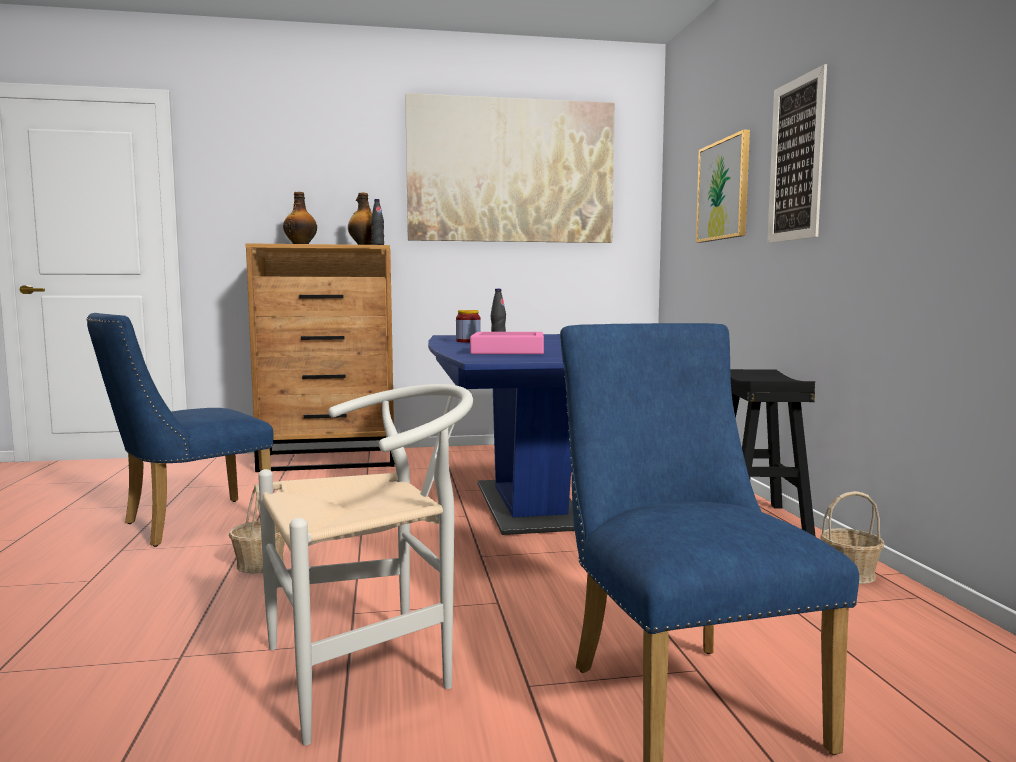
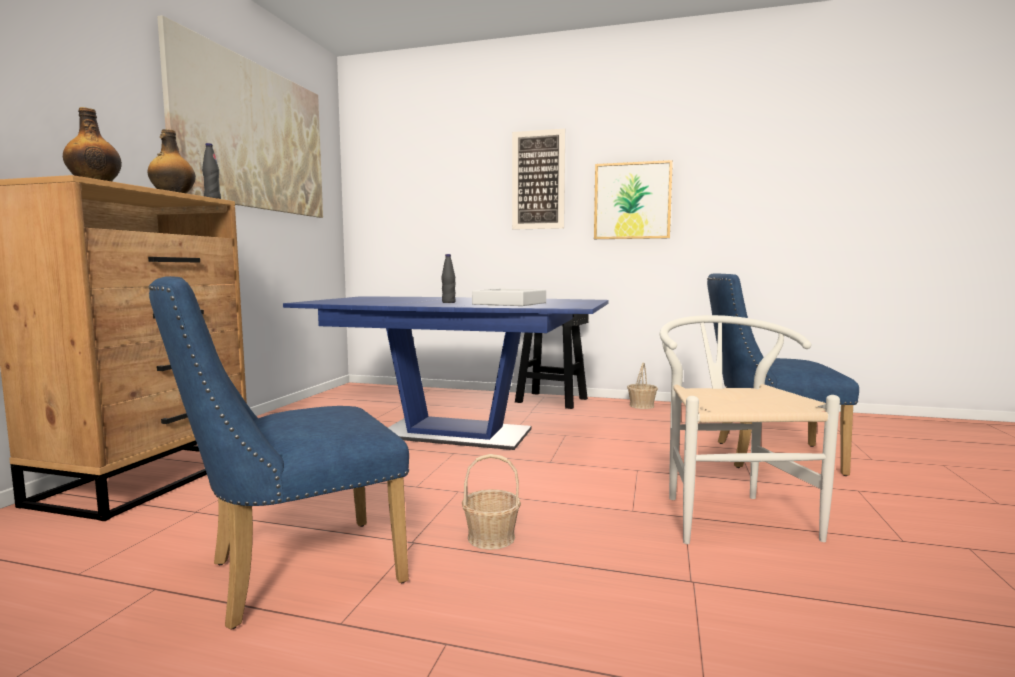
camera: 65 degrees left, 0 degrees up
blue chair [86,313,274,547] -> blue chair turned 75 degrees clockwise [148,276,409,630]
jar [456,310,481,343] -> none
pink tray [470,332,544,354] -> grey tray [472,289,546,306]
picture [696,129,750,243] -> picture moved to [594,160,673,239]

